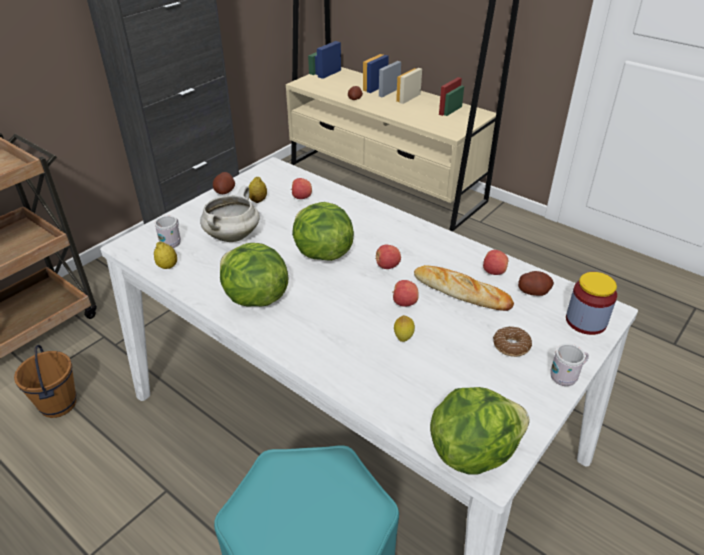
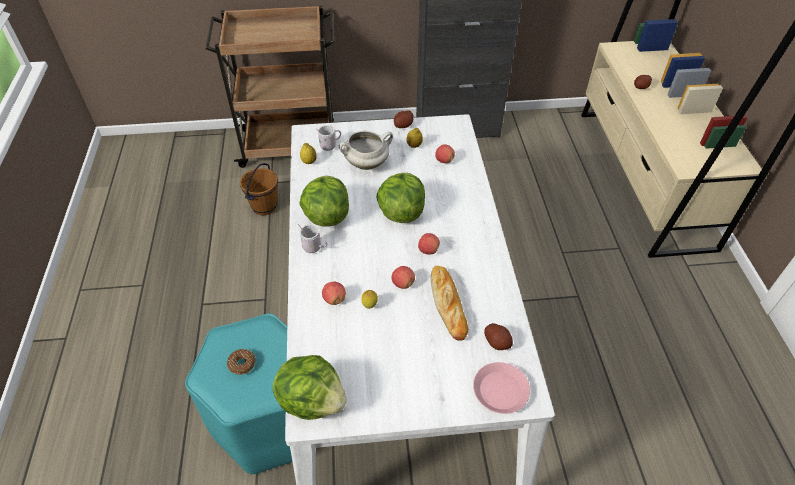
camera: 45 degrees right, 10 degrees up
apple [483,250,508,275] -> apple moved to [322,282,346,305]
donut [493,326,532,357] -> donut moved to [227,349,256,375]
white mug [550,343,589,386] -> white mug moved to [298,224,327,253]
jar [566,272,617,335] -> pink plate [473,362,530,414]

